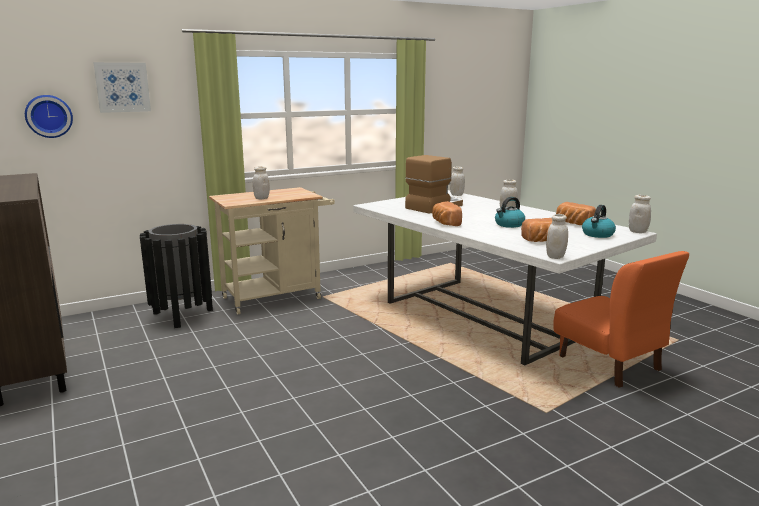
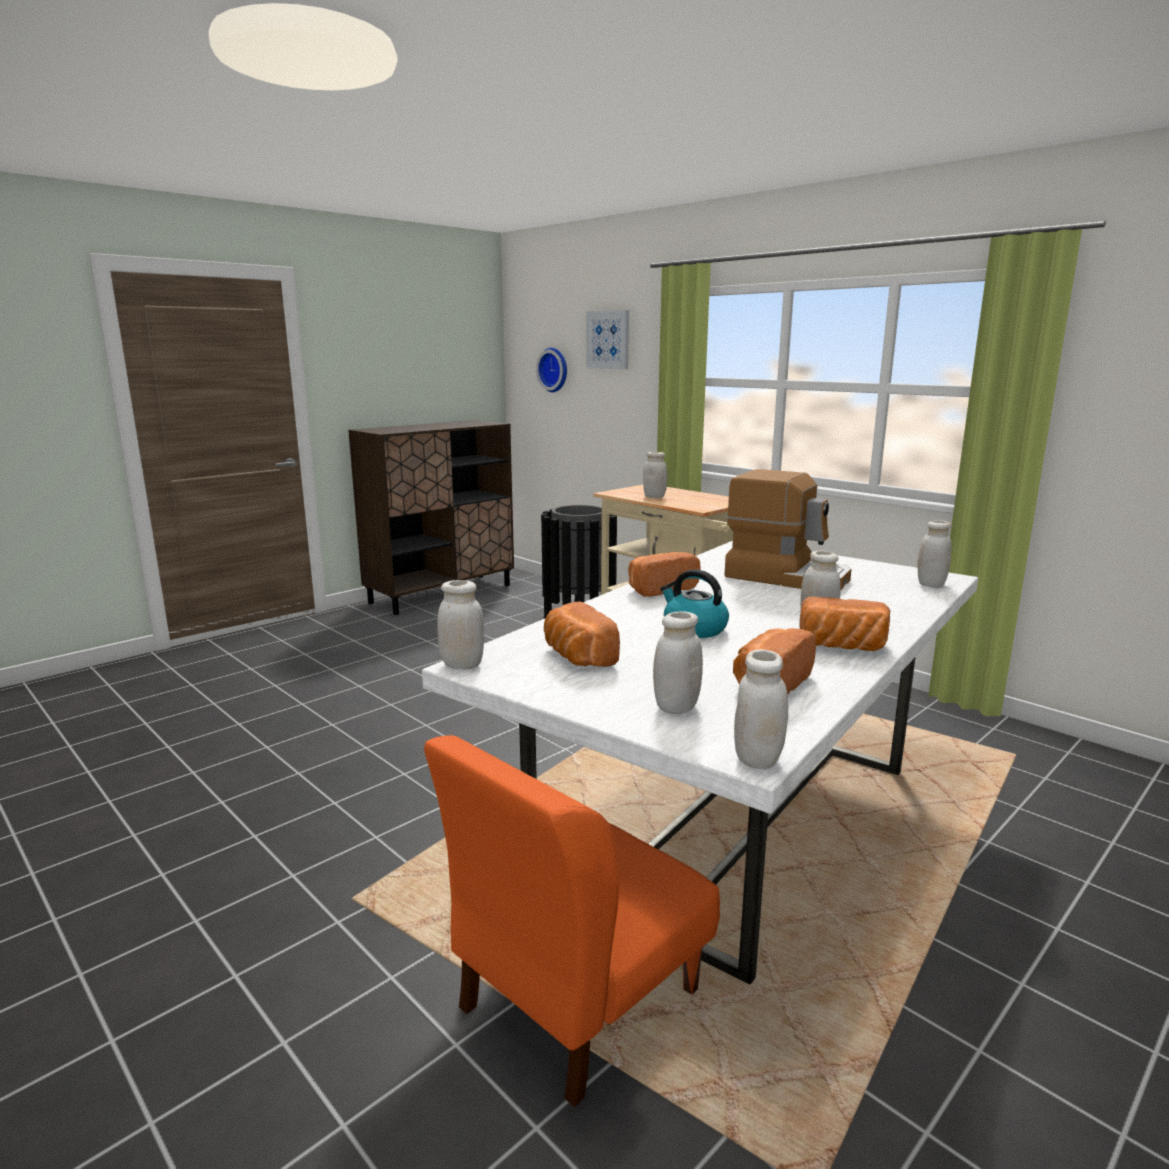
camera: 75 degrees right, 0 degrees up
kettle [582,205,616,238] -> white jar [653,611,703,714]
none -> bread [799,597,890,651]

